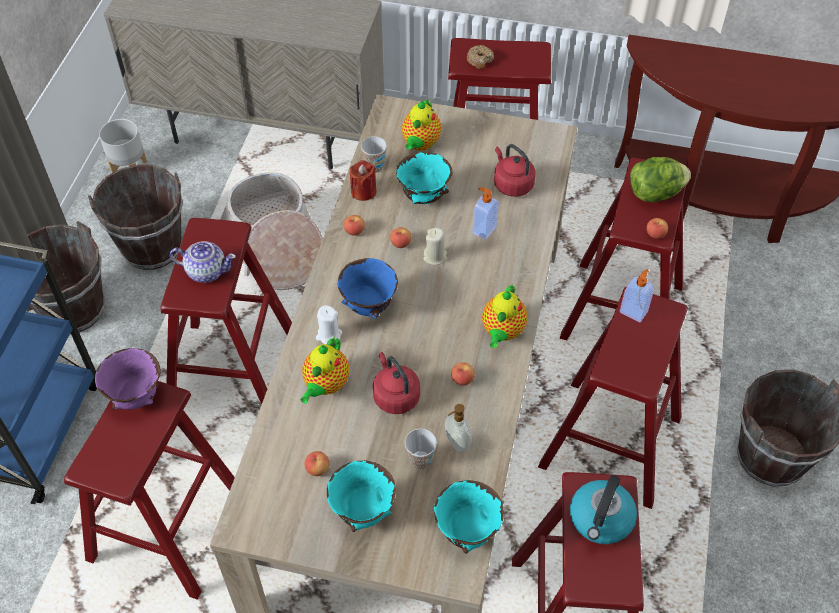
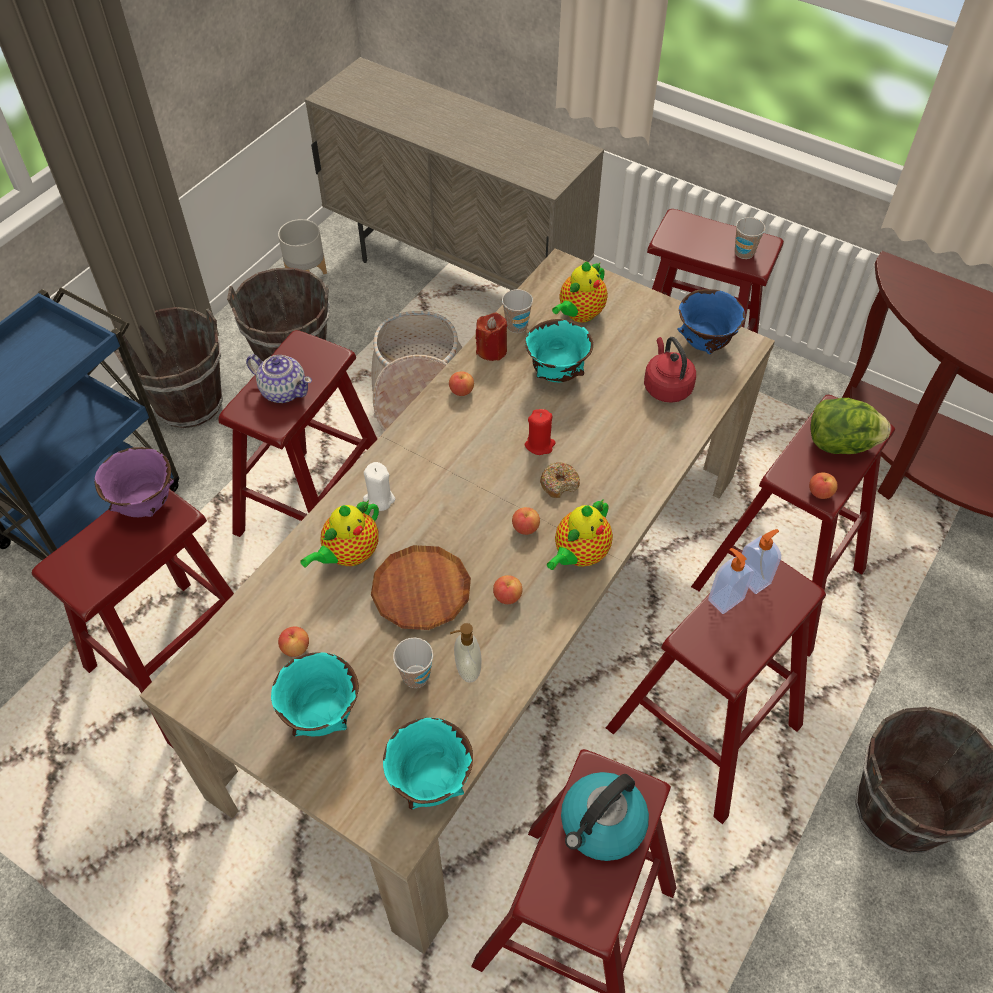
camera: 20 degrees right, 0 degrees up
blue bowl [337,258,398,319] -> blue bowl moved to [677,289,745,354]
red kettle [373,352,420,414] -> brown plate [371,545,471,630]
apple [390,227,412,248] -> apple moved to [512,507,540,535]
beige candle [424,227,447,265] -> red candle [525,409,556,455]
donut [467,45,494,69] -> donut moved to [540,462,580,498]
soap dispenser [472,188,499,240] -> soap dispenser moved to [708,548,754,614]
none -> cup [735,217,765,259]

